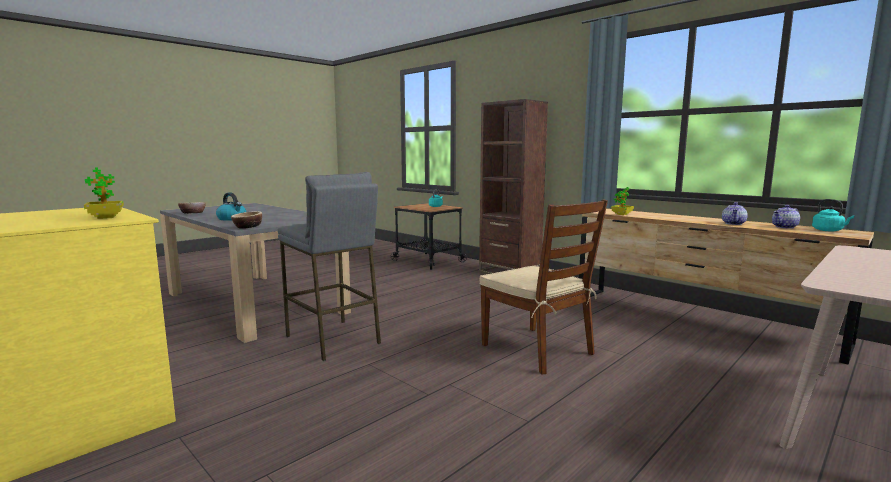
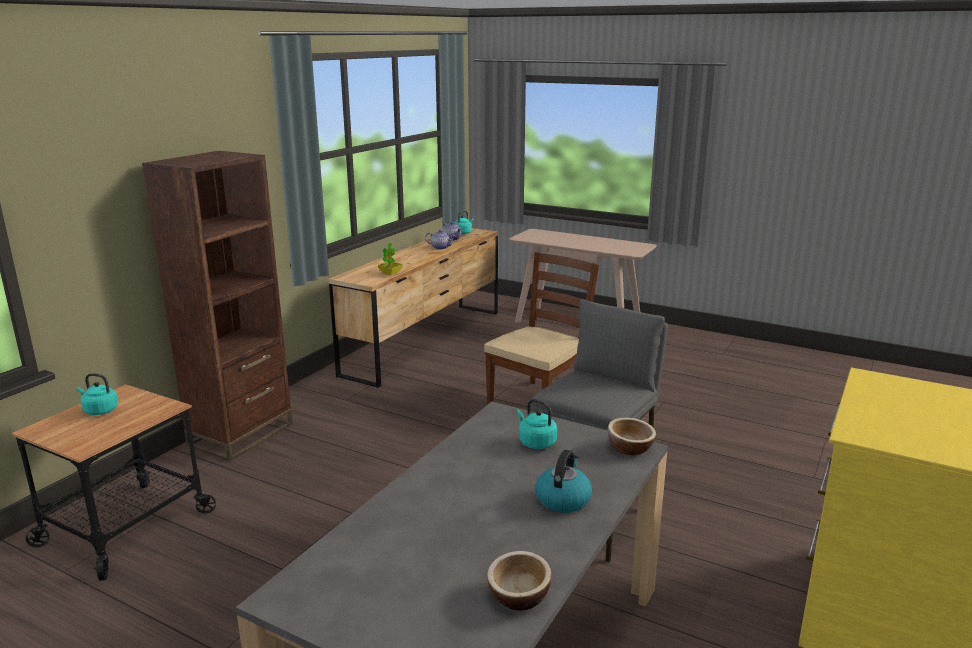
camera: 105 degrees left, 10 degrees up
potted plant [84,167,124,219] -> none
none -> turquoise kettle [517,399,557,449]

